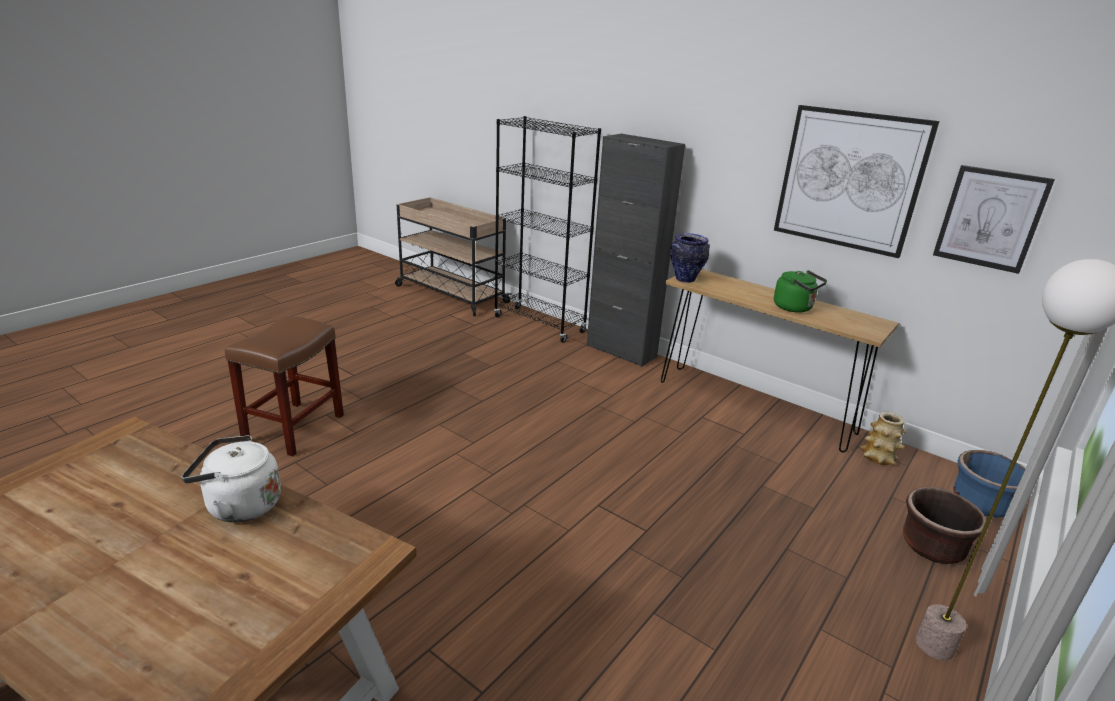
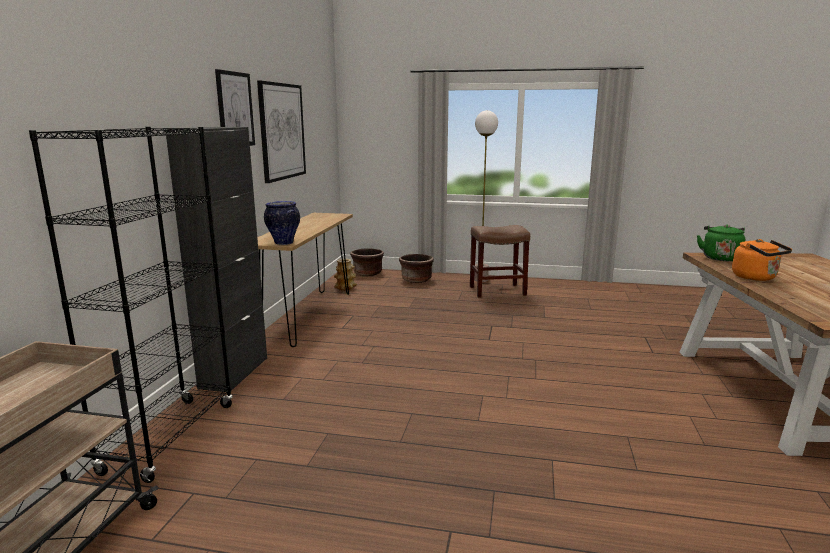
camera: 115 degrees left, 10 degrees down
white kettle [181,435,281,522] -> orange kettle [732,239,792,281]
brown stool [225,316,344,457] -> brown stool moved to [470,225,530,298]
green kettle [774,270,827,313] -> green kettle moved to [697,225,745,261]
picture [933,165,1055,274] -> picture moved to [215,69,255,146]
blue planter [953,450,1025,517] -> brown planter [350,248,384,276]

